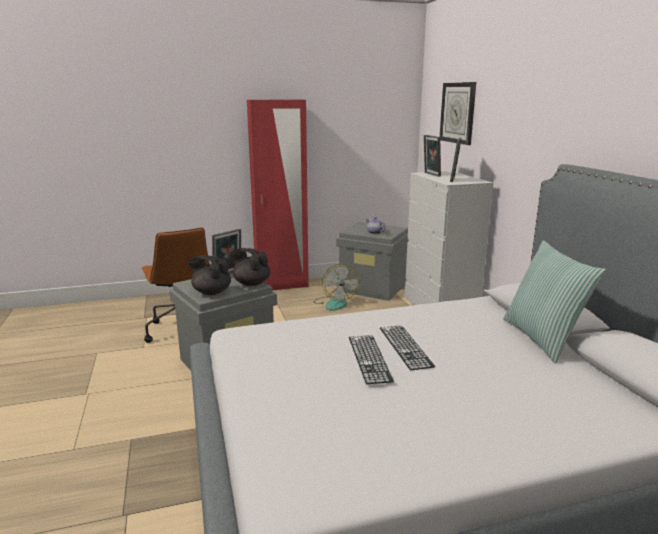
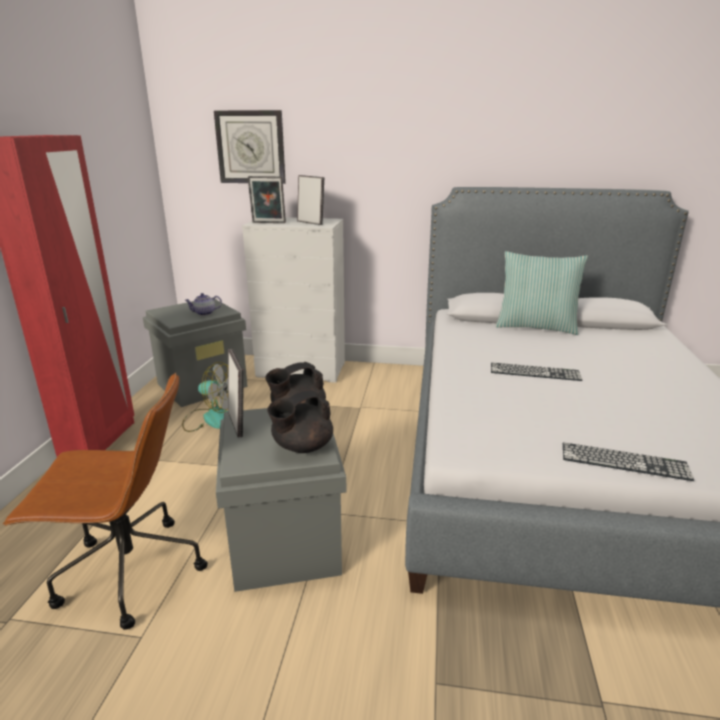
camera: 65 degrees left, 5 degrees up
keyboard [349,335,394,384] -> keyboard moved to [563,442,694,481]

